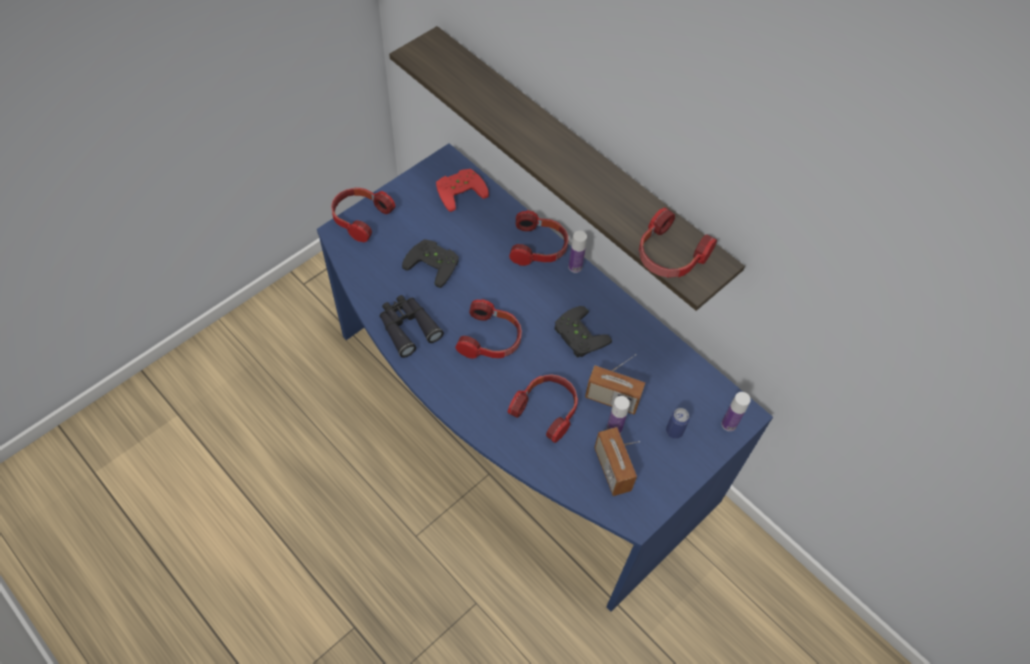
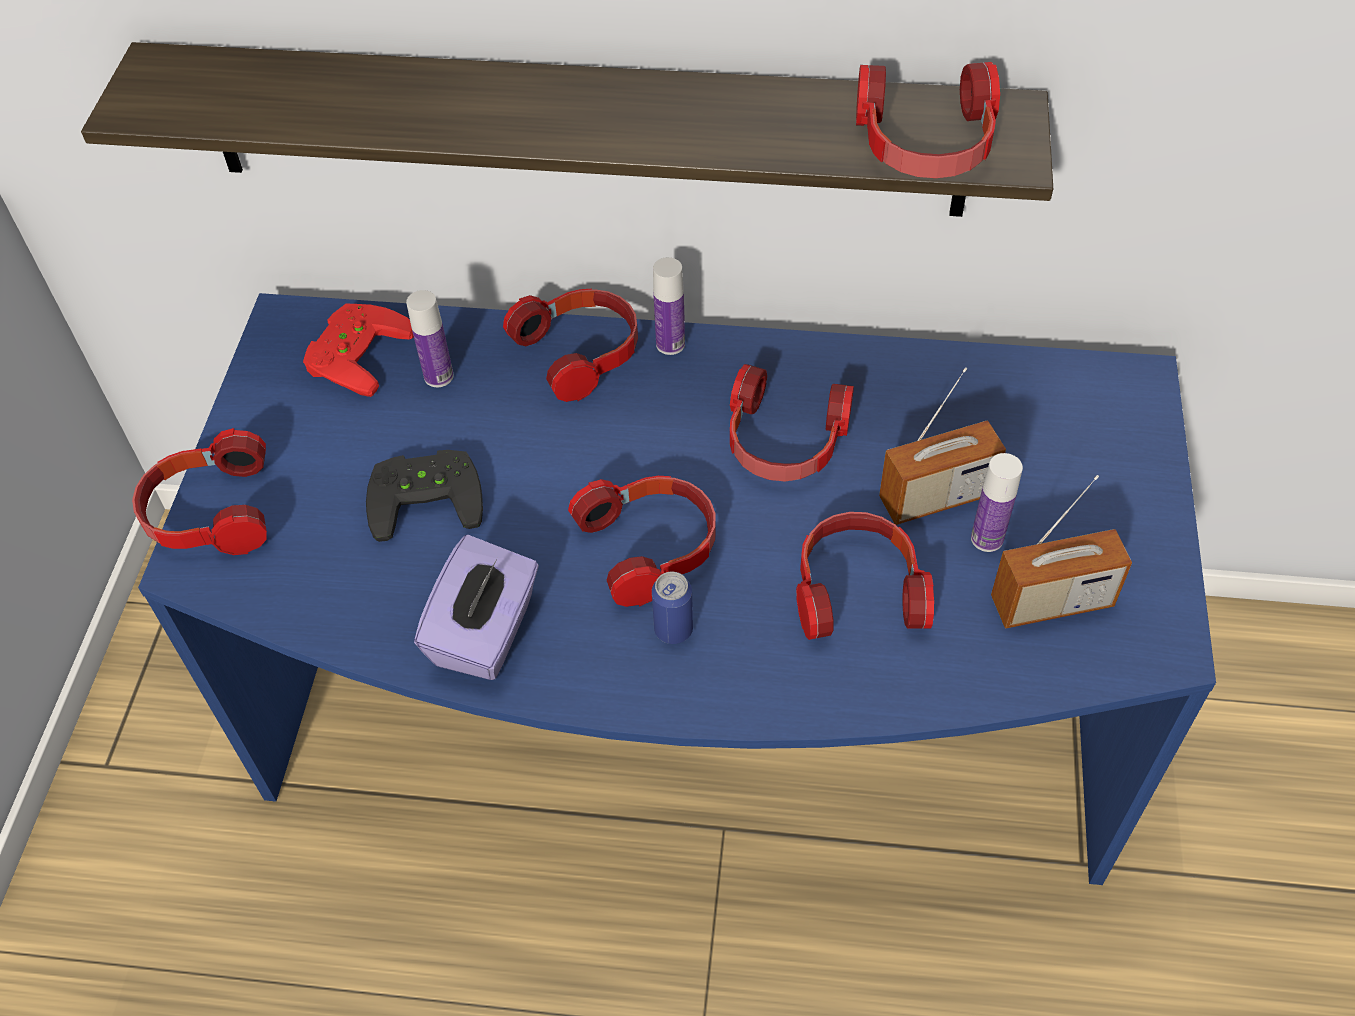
camera: 35 degrees left, 5 degrees down
black binoculars [379,295,444,358] -> purple tissue box [414,535,539,680]
black game controller [555,306,612,358] -> headphones [730,364,854,481]
radio [594,427,640,496] -> radio turned 45 degrees counterclockwise [991,475,1132,629]
can [666,408,690,439] -> can moved to [652,572,693,644]
bottle [722,392,751,431] -> bottle moved to [406,290,454,387]

